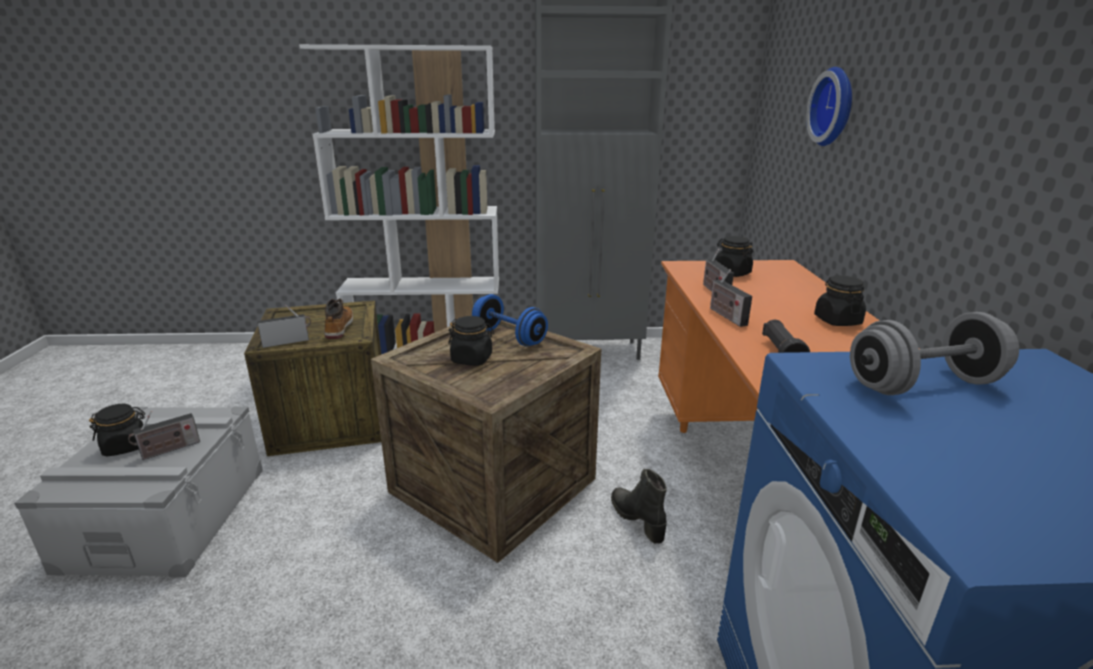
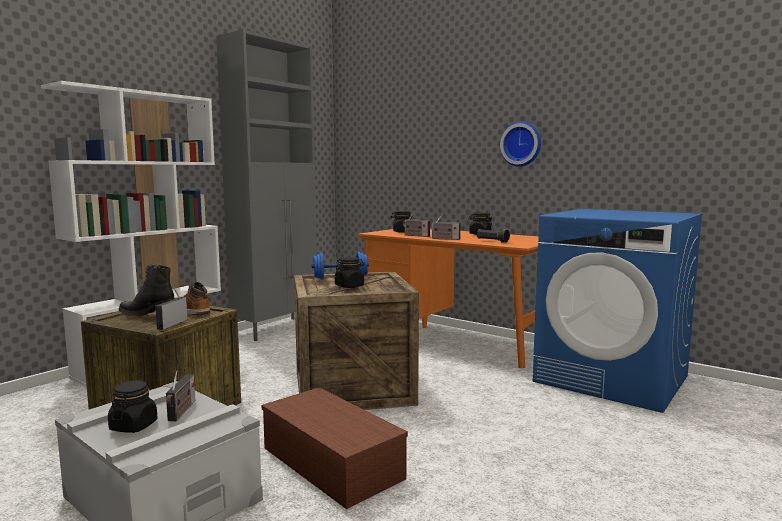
camera: 50 degrees left, 15 degrees down
black boot [611,469,667,544] -> black boot moved to [119,265,175,316]
wall clock [806,67,852,146] -> wall clock moved to [500,121,541,167]
grey dumbbell [850,312,1019,395] -> none
none -> brown storage box [261,387,408,509]

